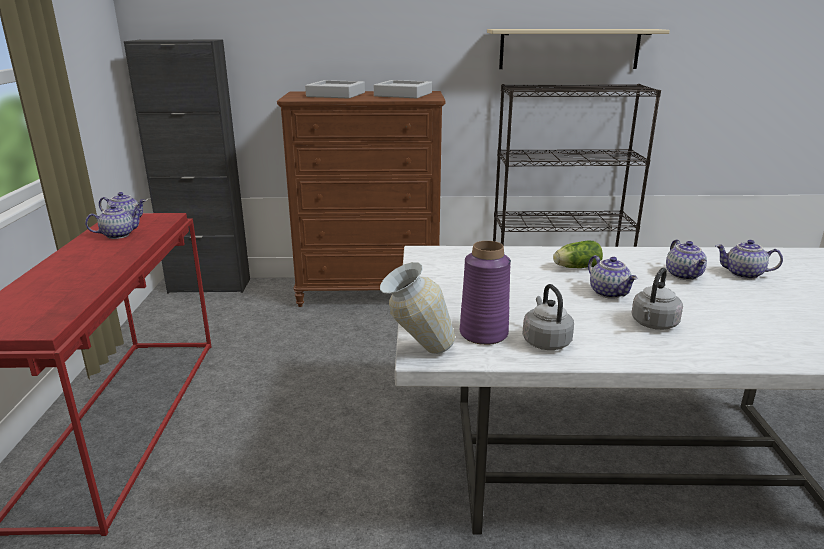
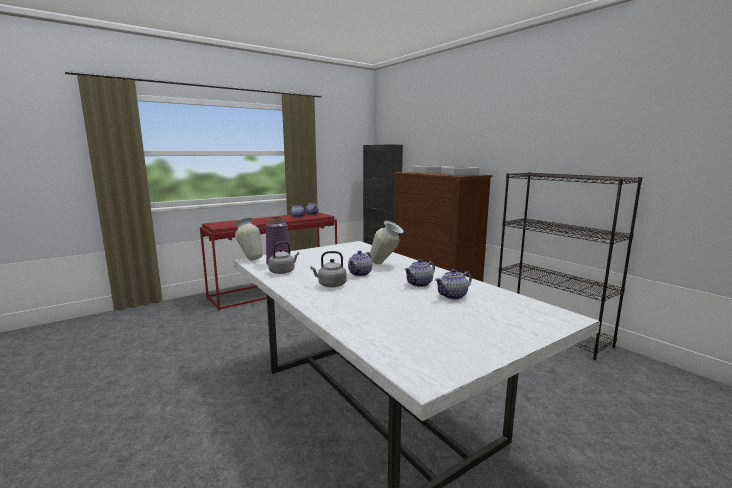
camera: 55 degrees right, 10 degrees down
beige shelf [487,29,670,69] -> none
lettuce [553,241,603,268] -> vase [370,221,404,264]
teapot [715,240,783,279] -> teapot turned 105 degrees counterclockwise [435,269,472,300]

